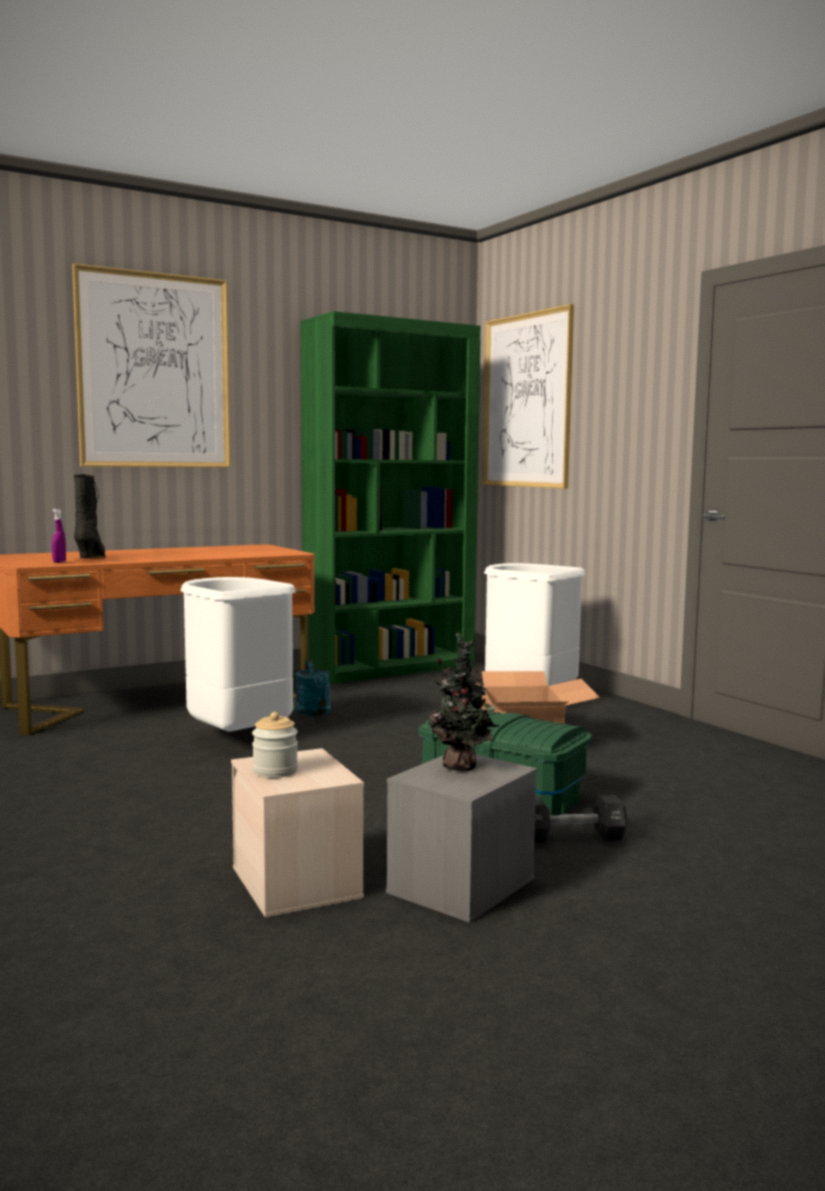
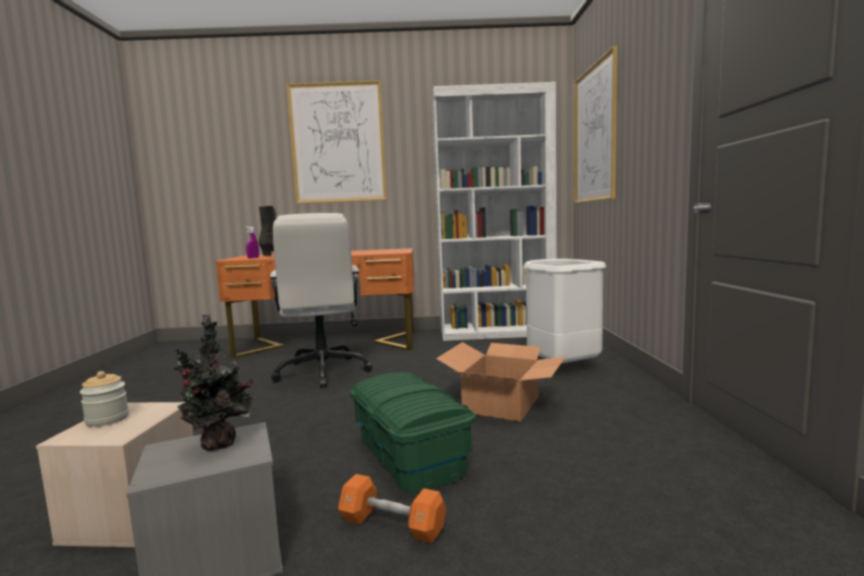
camera: 30 degrees right, 0 degrees up
white trash can [180,577,296,732] -> white office chair [270,213,373,388]
turquoise watering can [295,659,331,715] -> none
green bookcase [301,311,480,684] -> white bookcase [432,82,556,341]
black dumbbell [534,795,628,843] -> orange dumbbell [338,474,446,544]

